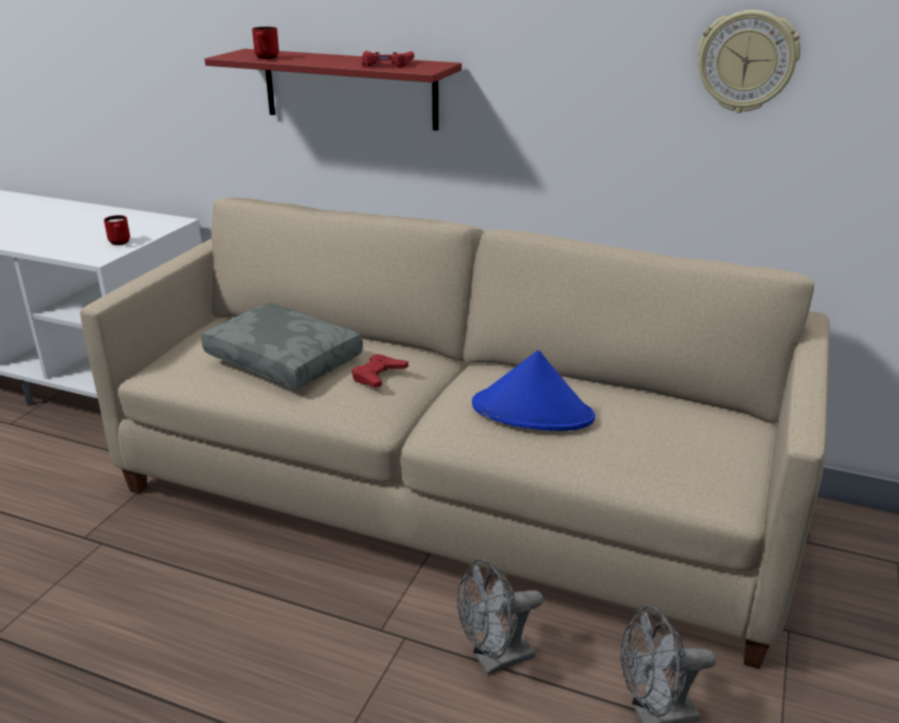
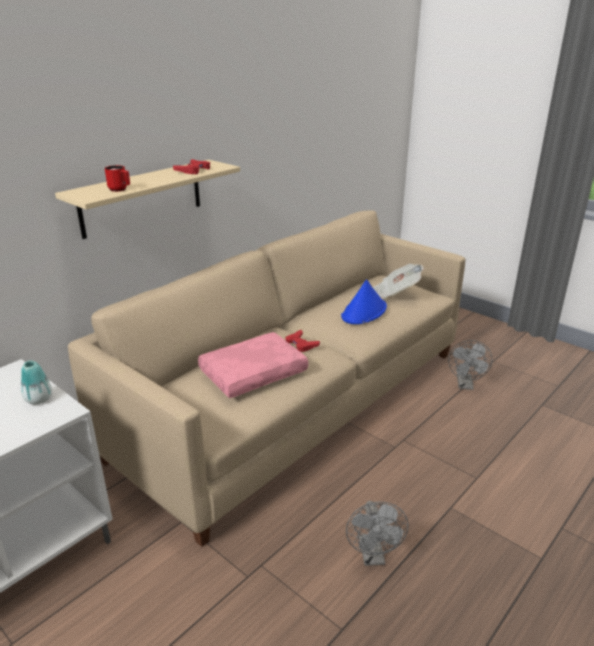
camera: 70 degrees left, 0 degrees up
red mug [104,215,130,245] -> vase [21,361,52,405]
grey pillow [201,303,363,390] -> pink pillow [198,332,308,398]
red shelf [205,49,462,131] -> beige shelf [55,160,240,239]
grey fan [457,559,543,675] -> grey fan moved to [346,501,409,566]
wall clock [697,10,800,113] -> none
none -> newspaper [373,264,424,299]

